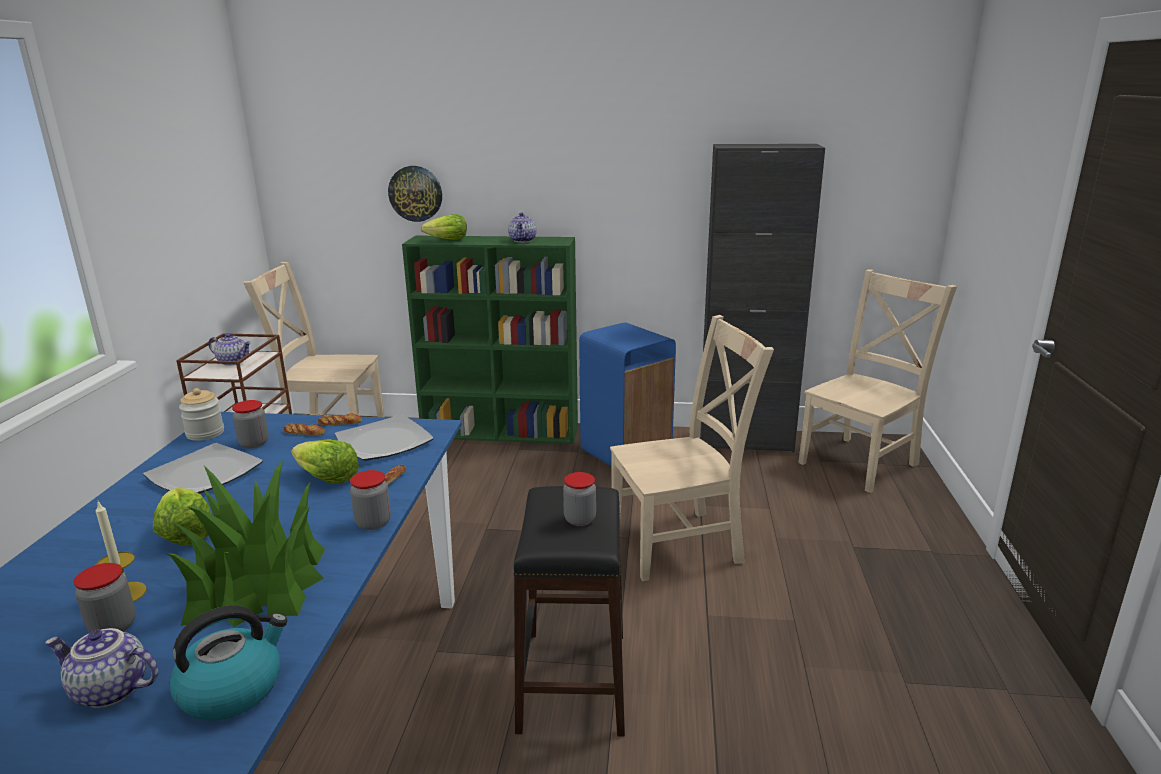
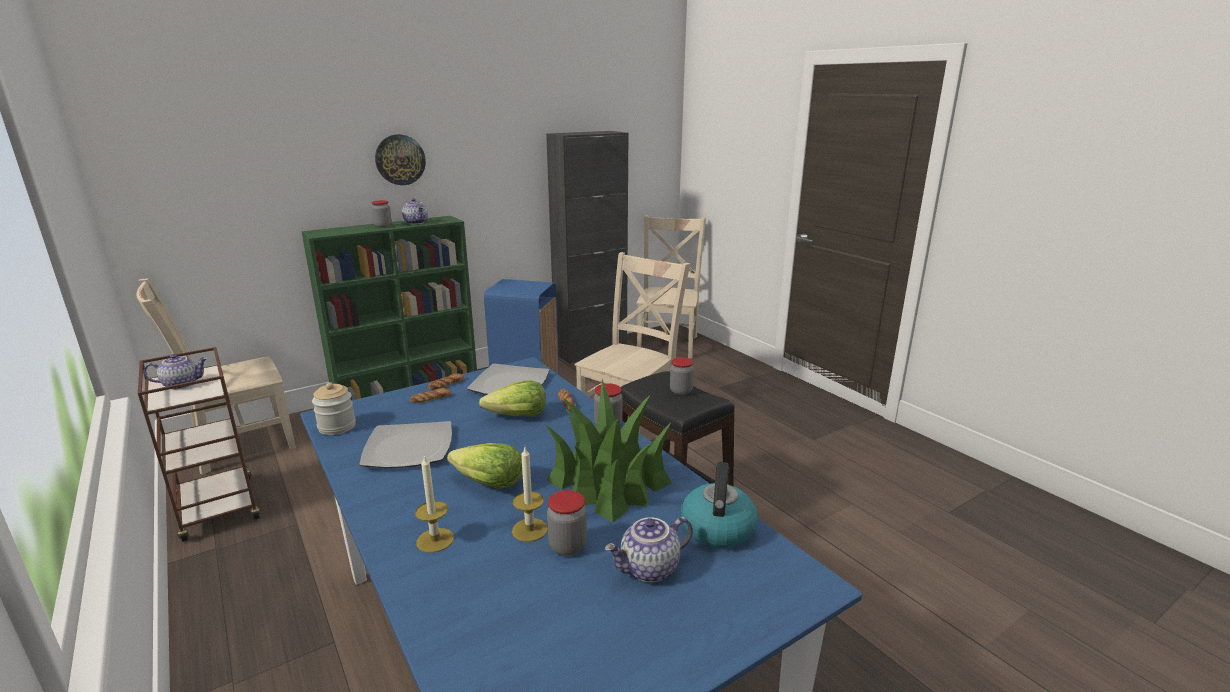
camera: 40 degrees left, 0 degrees up
jar [232,400,269,448] -> jar moved to [371,200,392,228]
wall clock [388,166,442,222] -> wall clock moved to [375,134,426,185]
lettuce [421,214,467,240] -> none
none -> candle [415,455,454,553]

